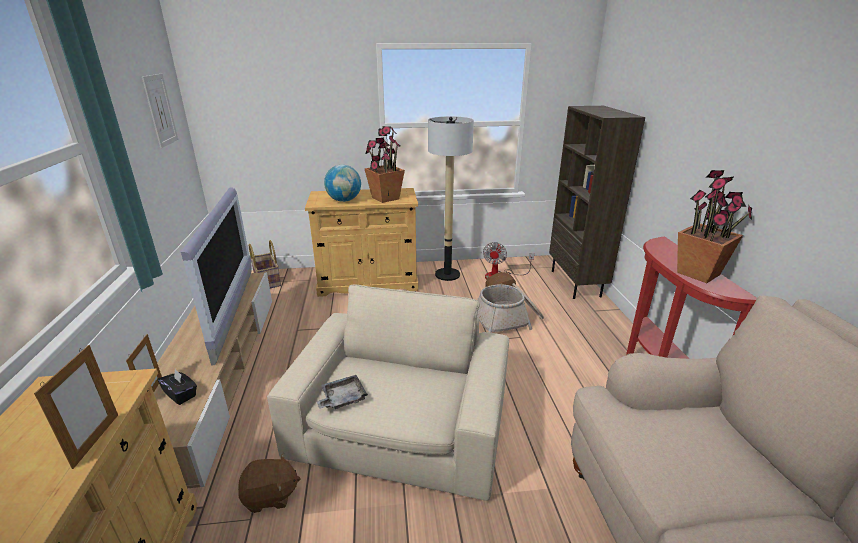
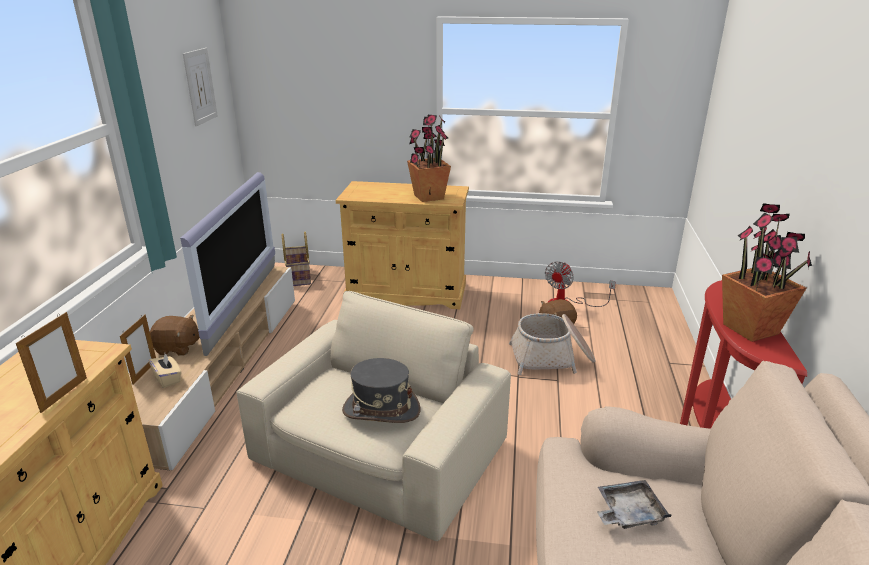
camera: 15 degrees right, 0 degrees up
black tissue box [158,369,197,405] -> beige tissue box [149,354,182,388]
brown plush toy [238,452,301,513] -> brown plush toy moved to [150,315,200,356]
grey tray [316,375,368,409] -> grey tray moved to [597,480,672,529]
globe [324,165,361,202] -> none
floor lamp [428,116,474,281] -> none
brown bookcase [549,106,645,299] -> none
none -> grey hat [342,358,421,423]

